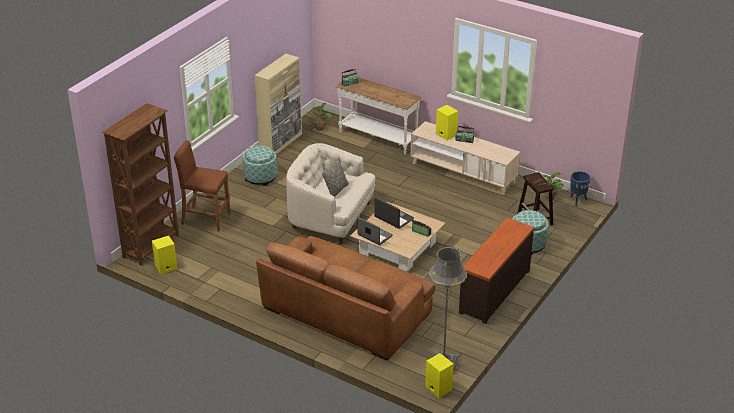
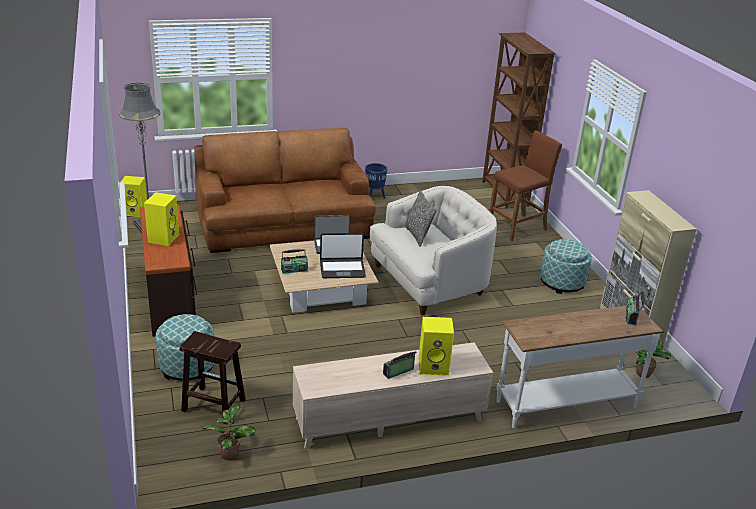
camera: 130 degrees right, 5 degrees down
yellow speaker [152,236,177,274] -> yellow speaker moved to [144,192,179,246]
blue planter [570,171,591,206] -> blue planter moved to [365,163,387,199]

